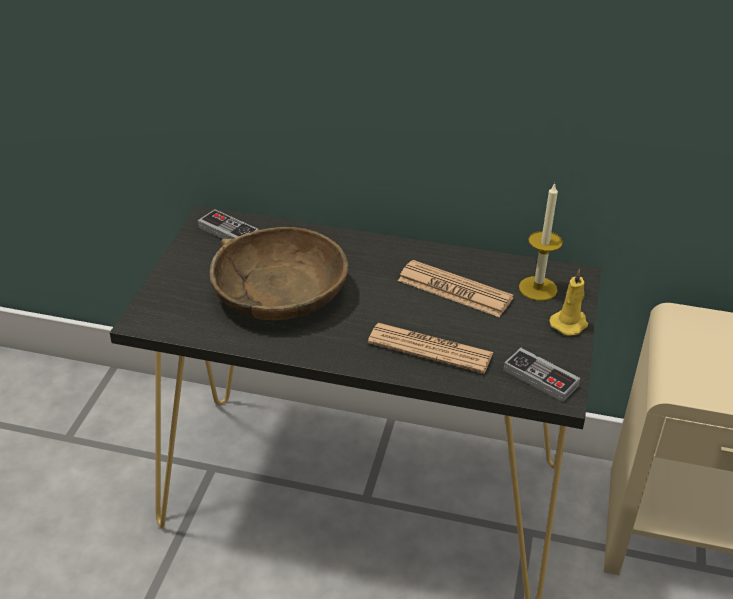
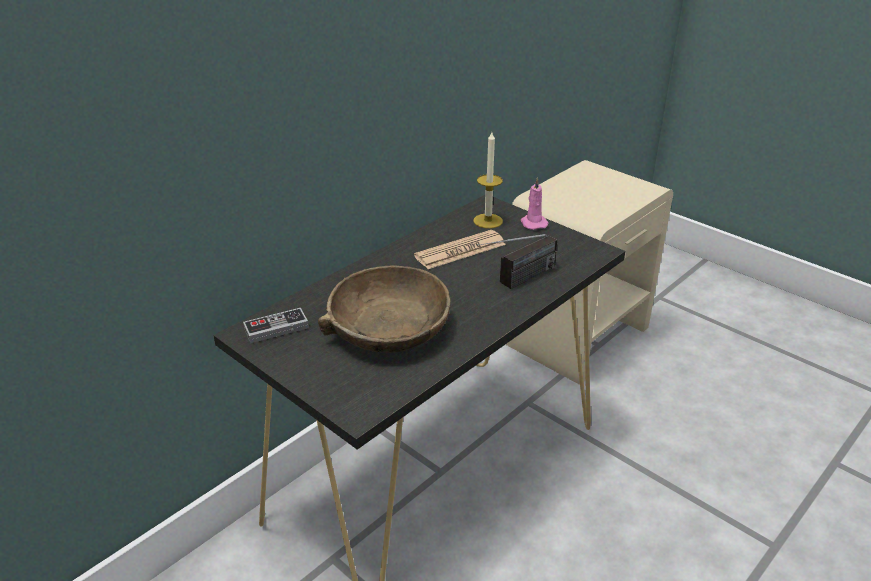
camera: 60 degrees left, 5 degrees down
newspaper [368,323,493,373] -> radio [477,234,557,289]
game controller [503,348,580,402] -> none
yellow candle [549,269,588,336] -> pink candle [521,177,549,230]

